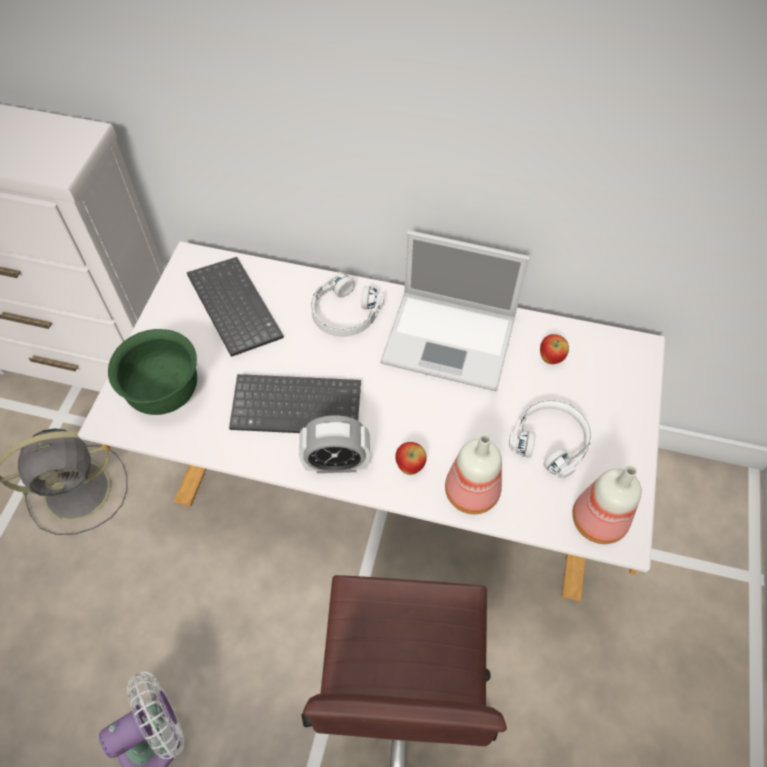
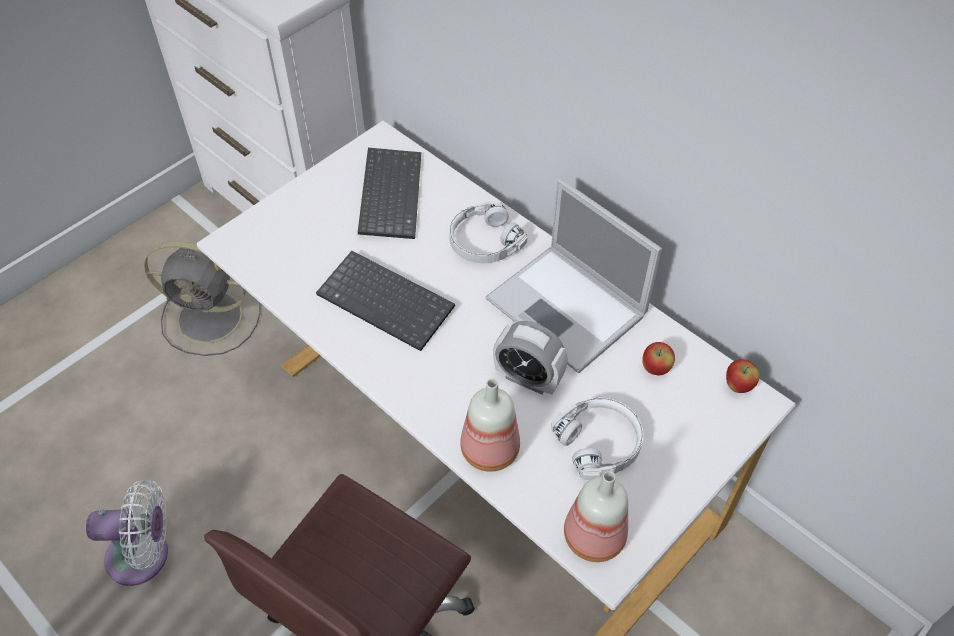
camera: 30 degrees right, 5 degrees down
green bowl [108,329,197,415] -> none
alarm clock [299,415,370,473] -> alarm clock moved to [493,321,568,395]
apple [395,442,427,475] -> apple moved to [726,359,759,393]

